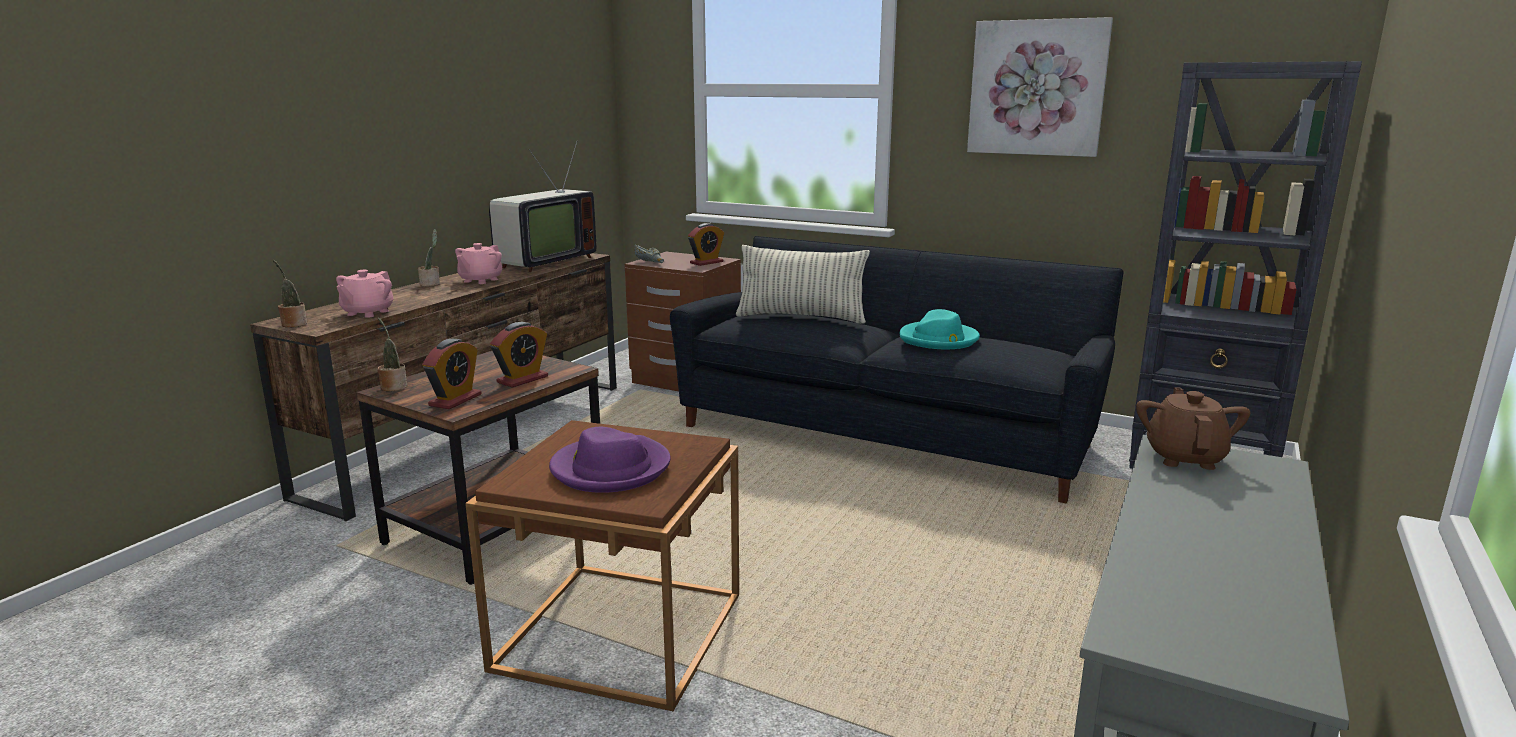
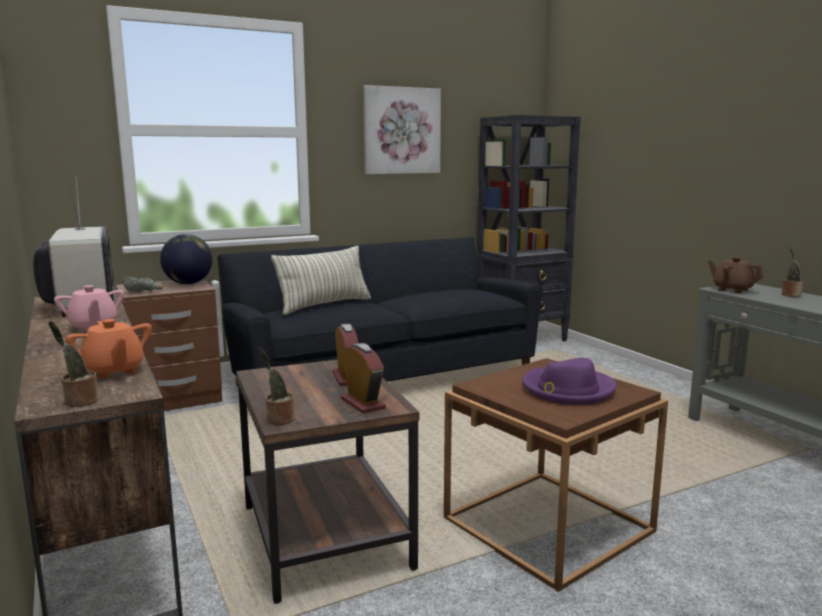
camera: 55 degrees left, 5 degrees down
pink teapot [336,270,394,318] -> orange teapot [65,319,152,379]
potted plant [418,229,440,286] -> potted plant moved to [782,245,803,297]
alarm clock [688,223,724,266] -> globe [160,234,213,284]
turquoise hat [900,309,980,349] -> none

